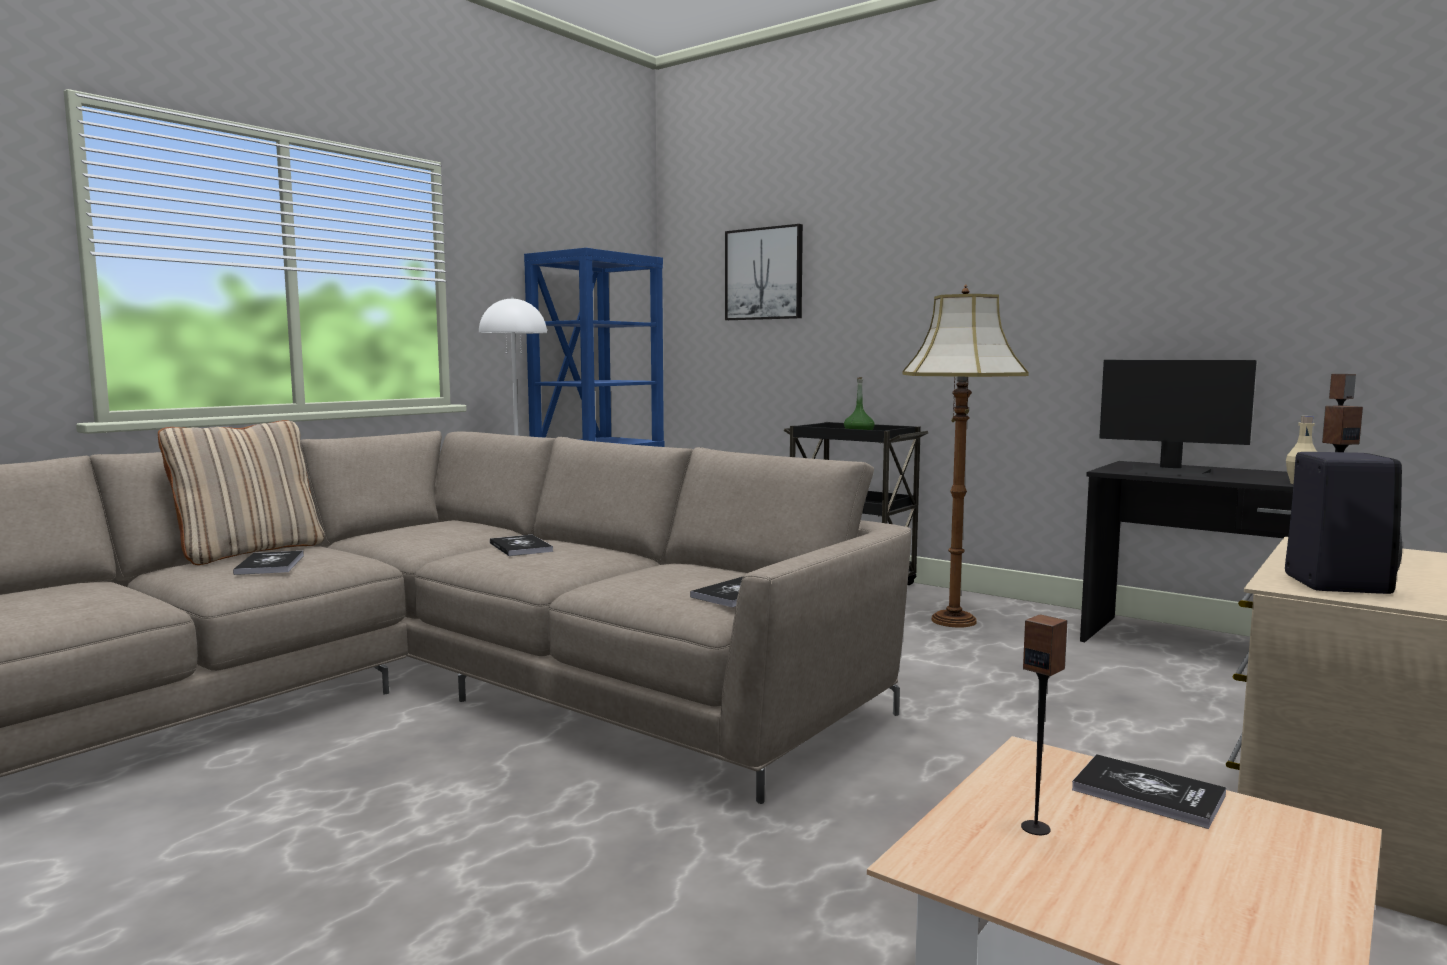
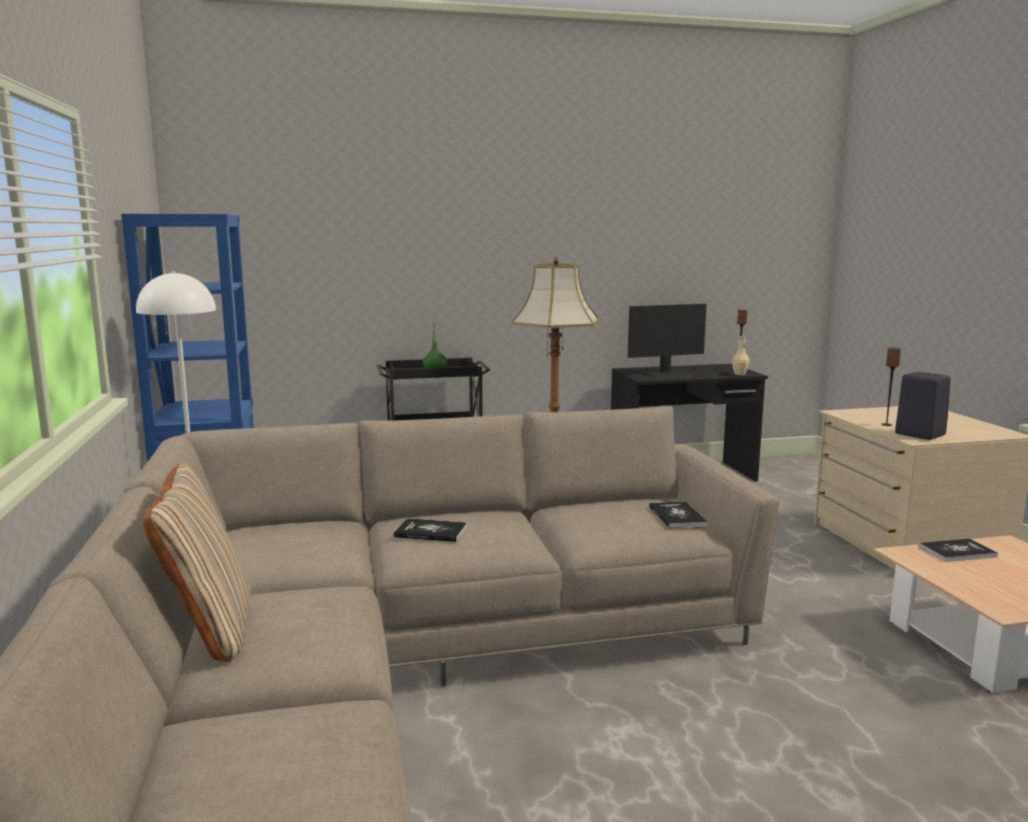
camera: 50 degrees left, 5 degrees up
book [233,551,304,575] -> none
picture [725,224,803,320] -> none
speaker [1021,614,1068,835] -> none

